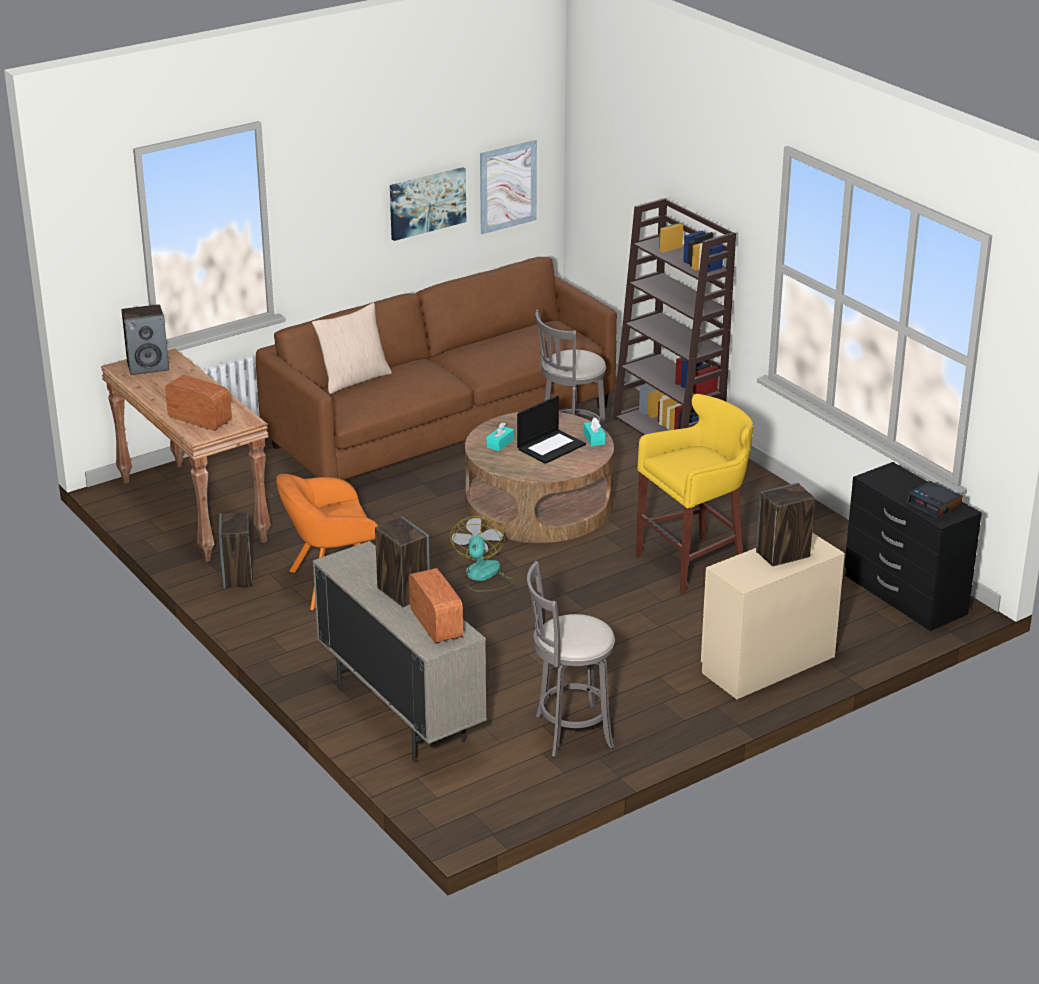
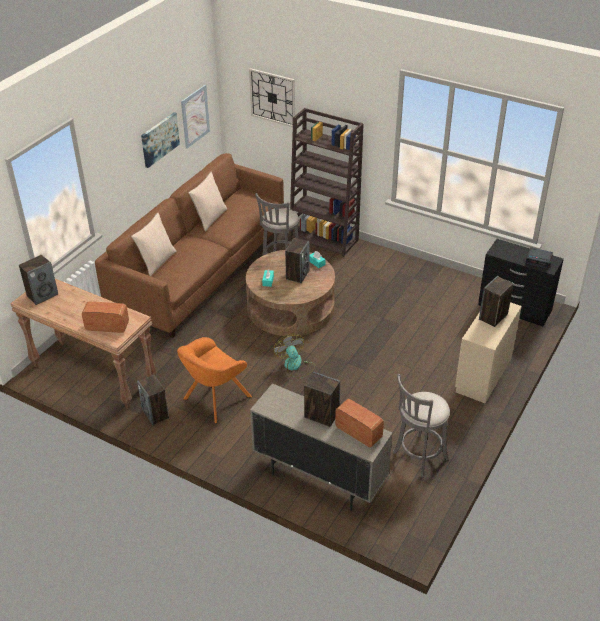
camera: 25 degrees left, 10 degrees up
laptop [517,395,586,464] -> speaker [285,238,310,283]
yellow stool [636,394,753,594] -> none
none -> beige pillow [188,172,227,231]
none -> wall clock [249,68,295,127]

